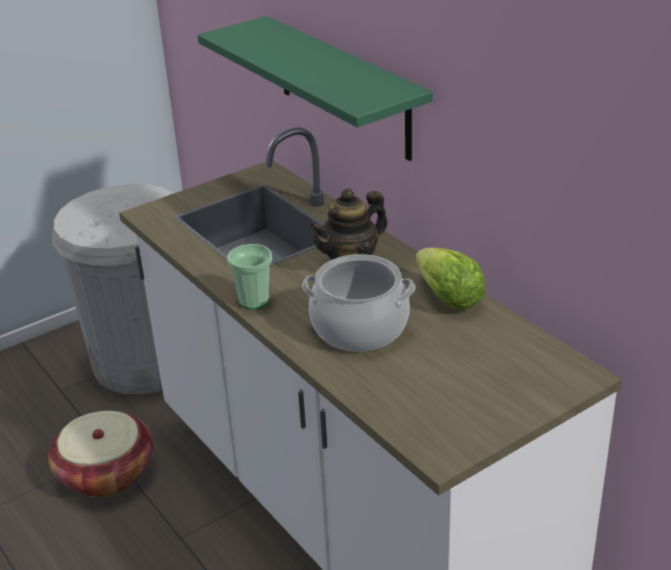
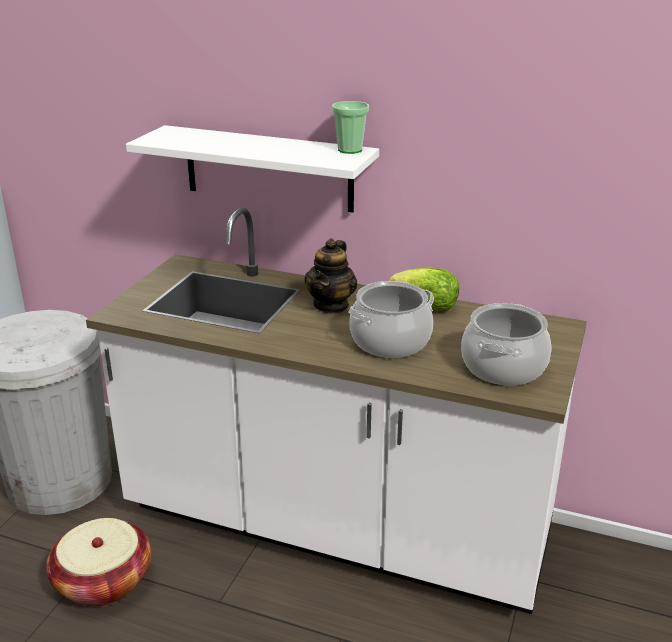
camera: 35 degrees left, 5 degrees down
green shelf [197,16,433,161] -> white shelf [126,125,379,213]
cup [227,244,272,309] -> cup moved to [332,101,369,154]
none -> cooking pot [461,303,551,386]

